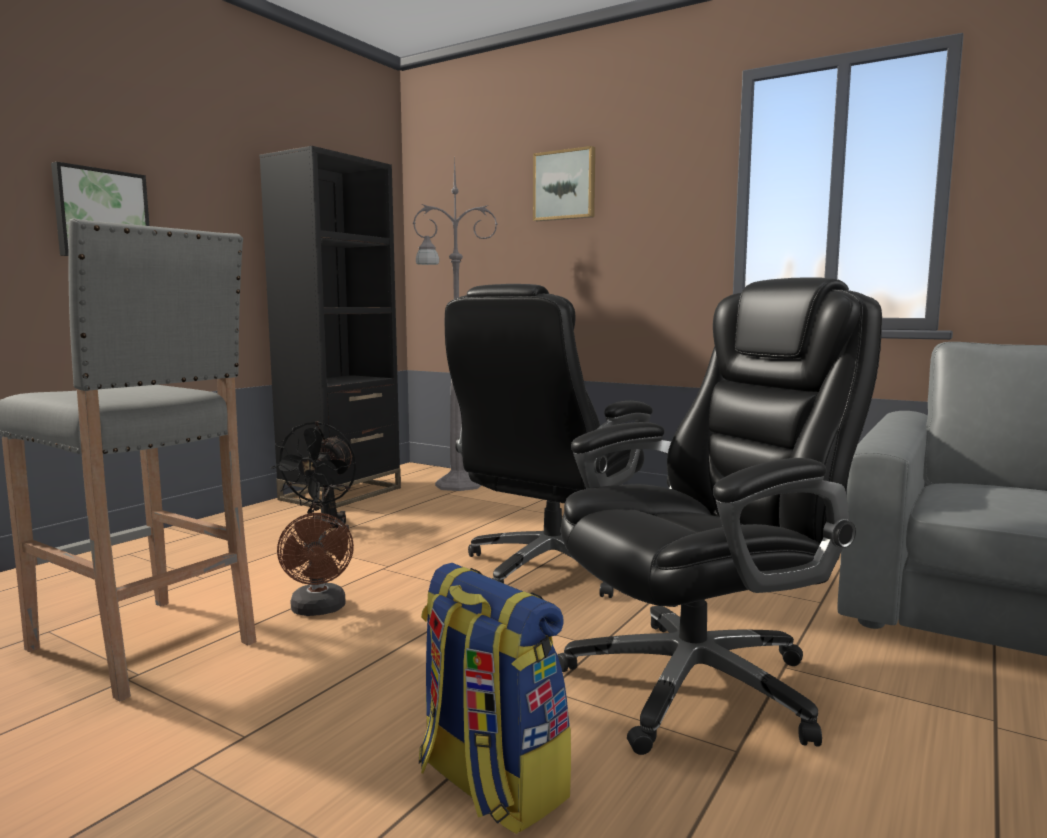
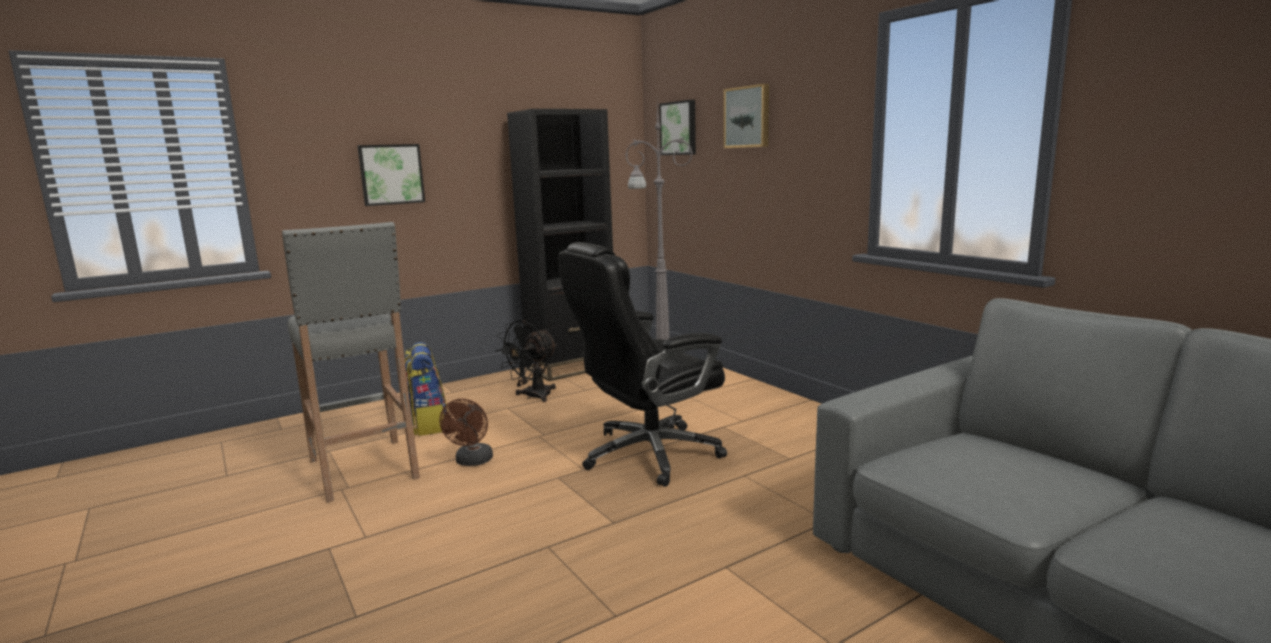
camera: 25 degrees right, 5 degrees up
backpack [419,563,571,834] -> backpack moved to [405,342,448,436]
black office chair [558,277,882,755] -> none
none -> picture [659,100,696,155]

